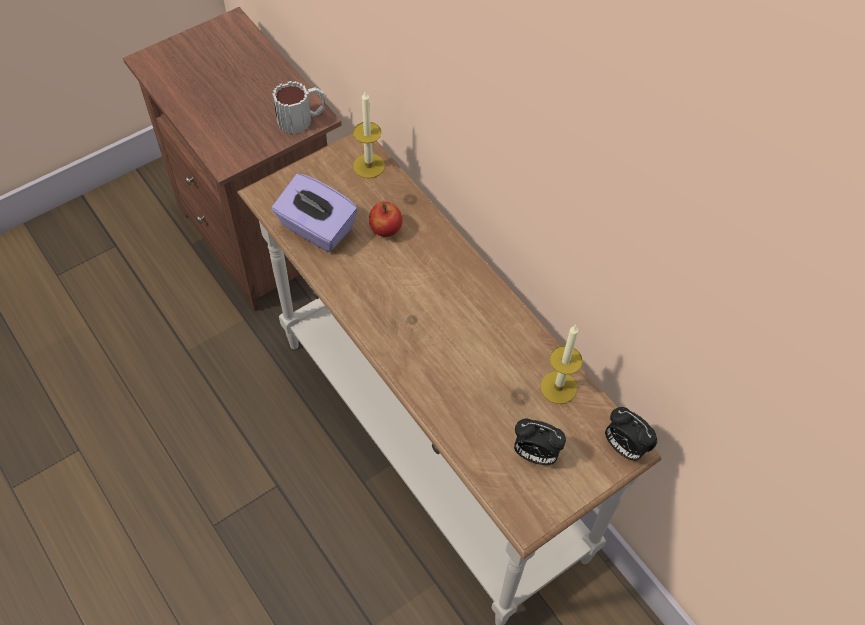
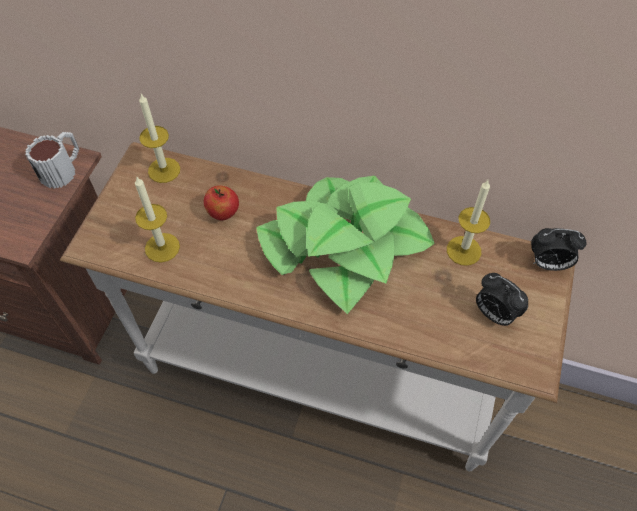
camera: 35 degrees left, 0 degrees up
purple tissue box [272,173,358,252] -> candle [135,177,180,262]
alarm clock [514,418,566,465] -> alarm clock turned 60 degrees clockwise [476,273,528,326]
none -> potted plant [256,176,435,314]

